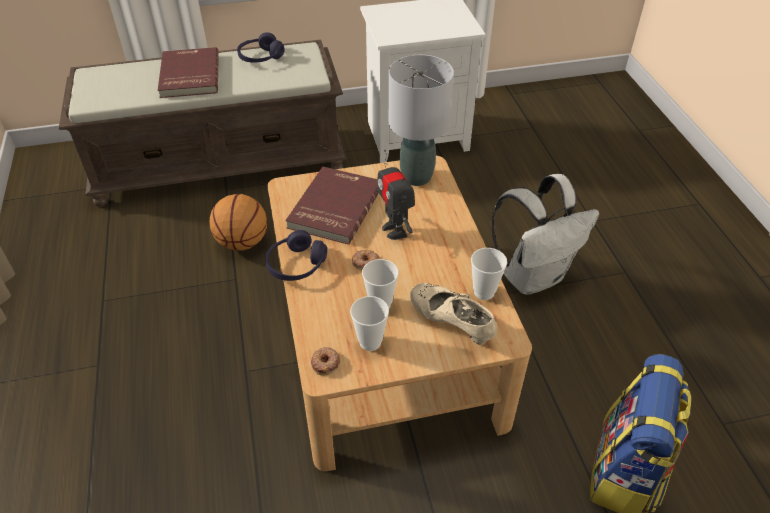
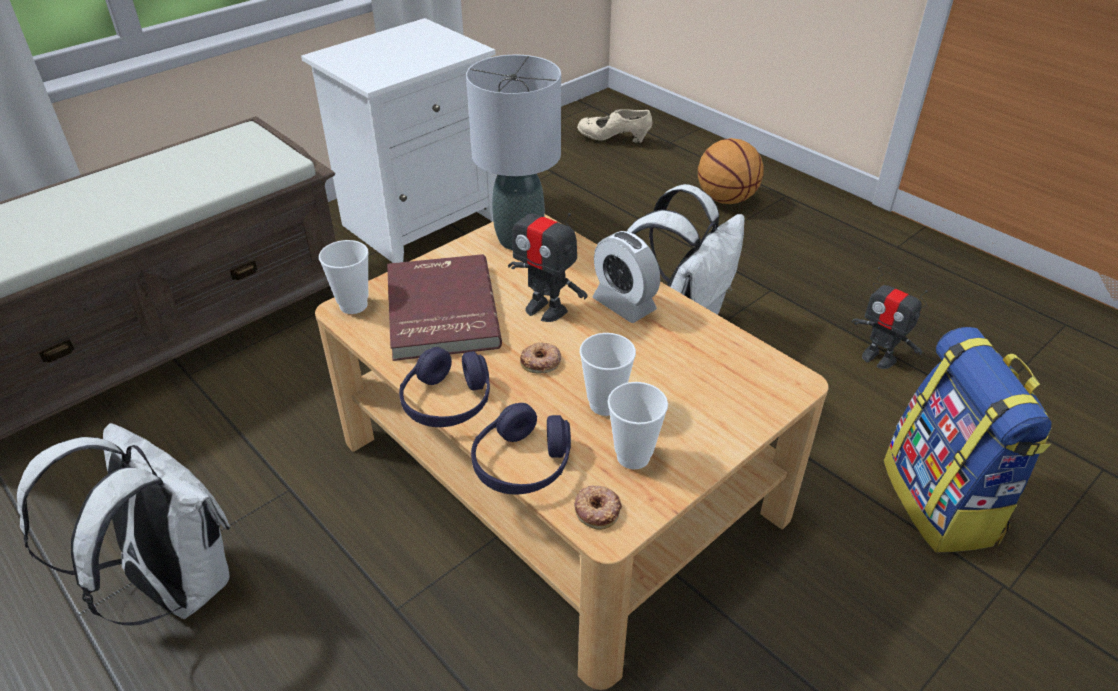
camera: 30 degrees left, 5 degrees down
red book [158,47,219,98] -> none
basketball [209,194,267,251] -> basketball moved to [698,138,764,204]
purple headphones [237,32,285,63] -> purple headphones moved to [471,403,571,495]
beige shoe [410,283,497,345] -> beige shoe moved to [577,109,652,143]
cup [471,248,507,300] -> cup moved to [319,240,369,314]
none -> white backpack [17,423,230,625]
none -> alarm clock [593,231,660,323]
none -> toy robot [852,267,928,369]

